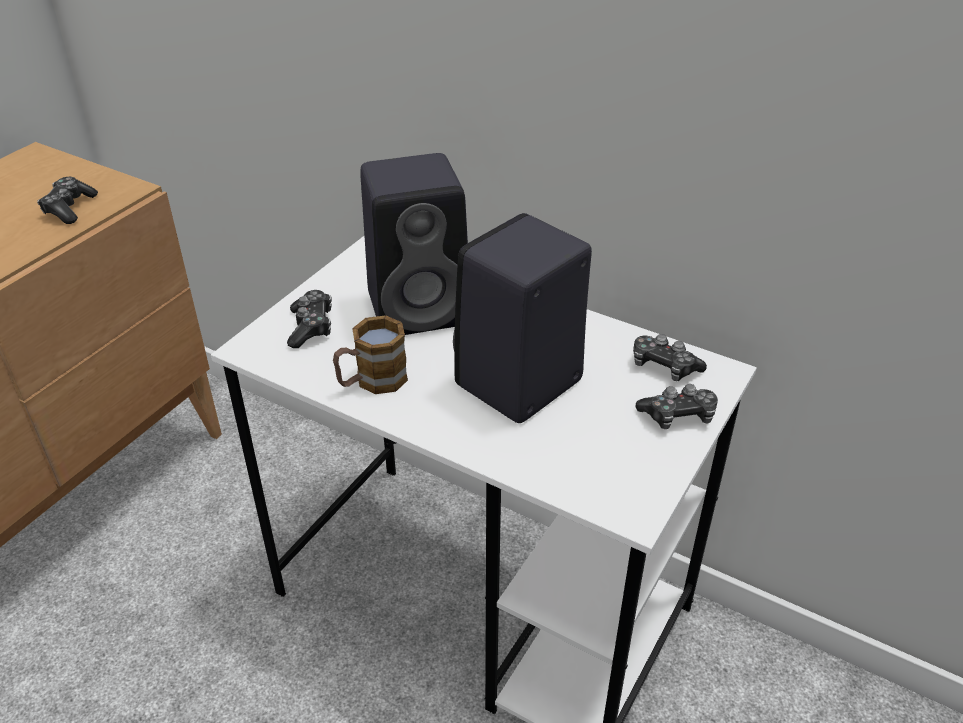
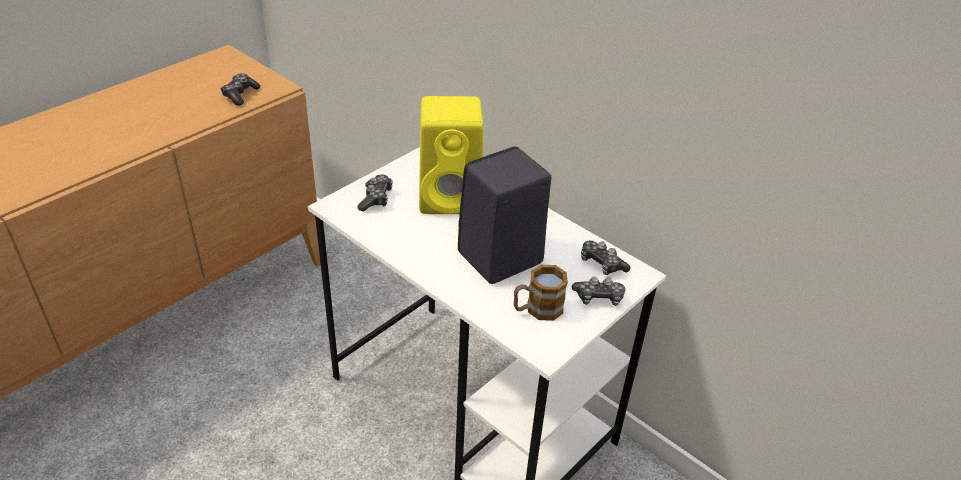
camera: 10 degrees right, 0 degrees up
mug [333,315,408,394] -> mug moved to [514,265,568,321]
black speaker [360,153,468,335] -> yellow speaker [419,96,483,214]

